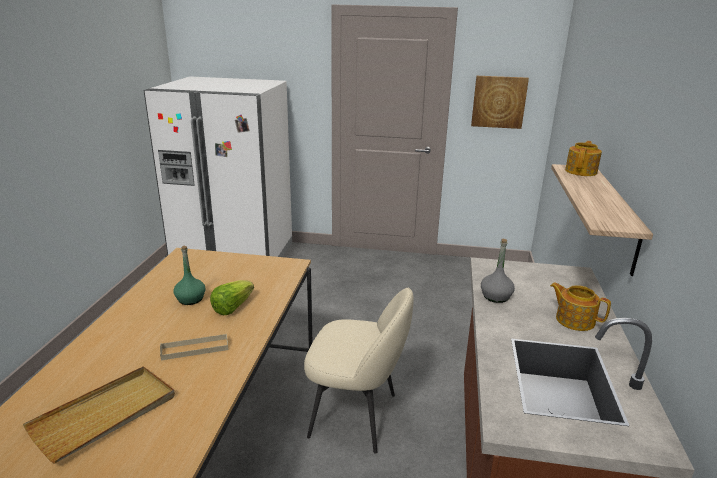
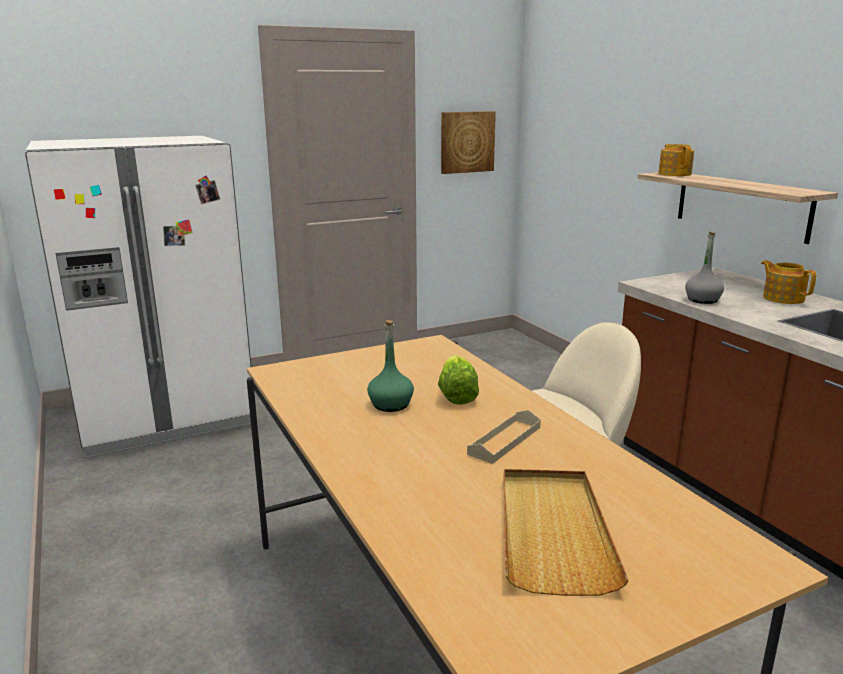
camera: 35 degrees left, 5 degrees down
teapot [550,282,611,331] -> teapot turned 60 degrees clockwise [761,260,816,304]

